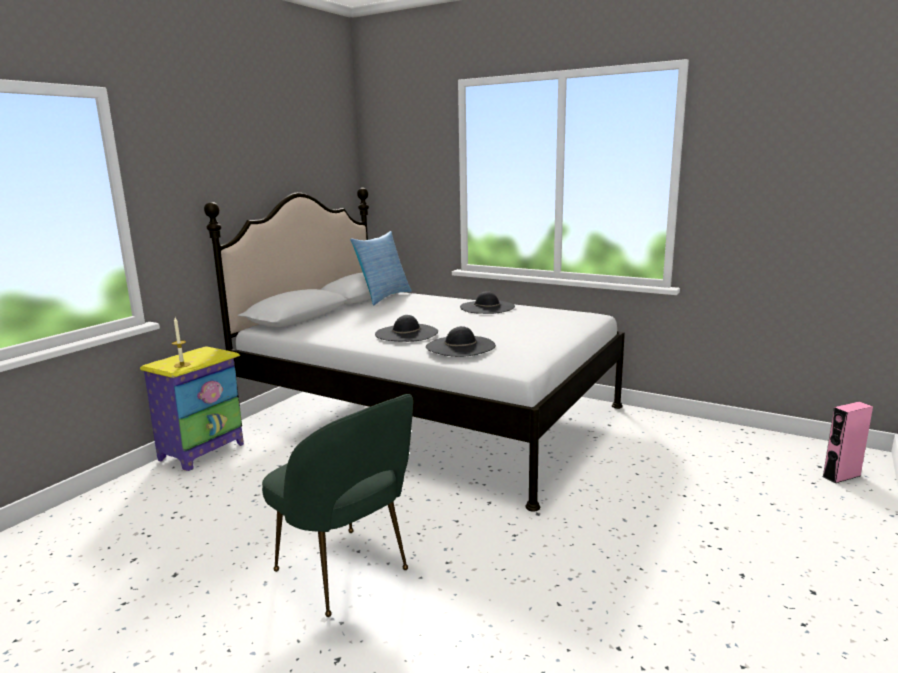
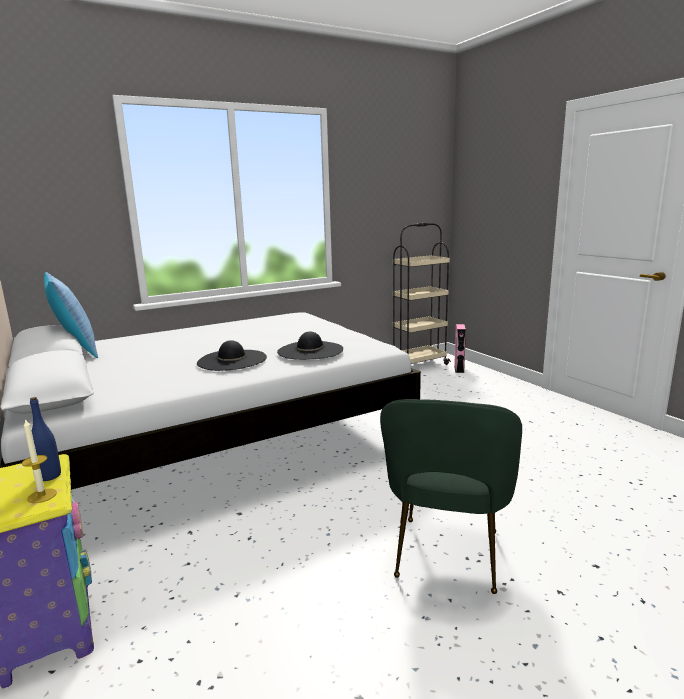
camera: 60 degrees left, 0 degrees up
green chair [262,394,413,617] -> green chair turned 120 degrees clockwise [380,399,522,594]
black hat [460,291,515,314] -> none
none -> blue bottle [30,397,61,481]
none -> beige cart [393,223,451,365]

